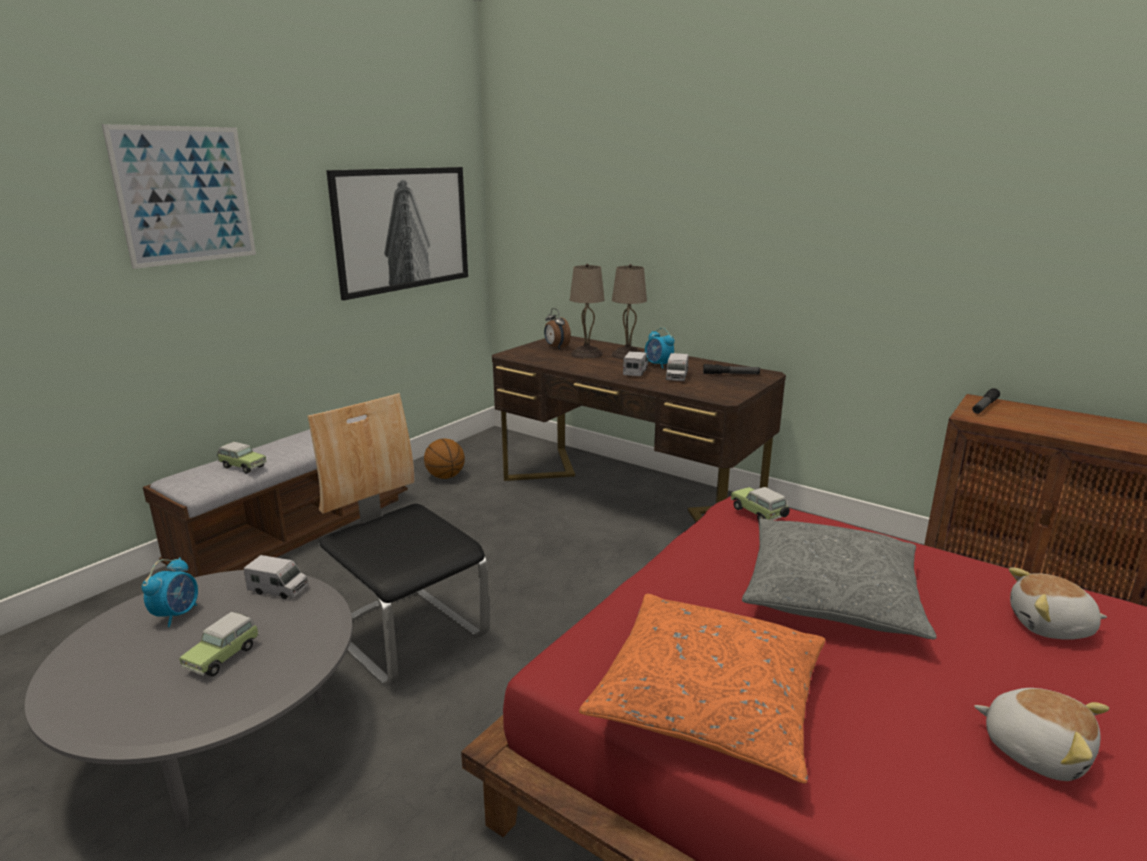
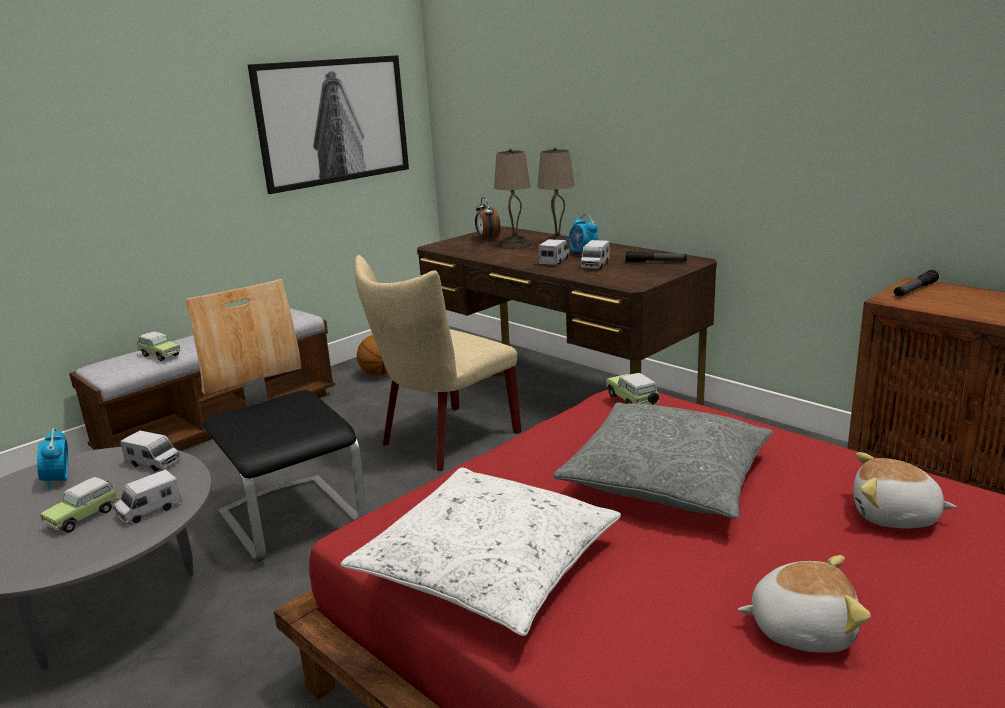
camera: 10 degrees right, 0 degrees up
picture [102,124,256,269] -> none
alarm clock [142,558,198,627] -> alarm clock turned 135 degrees clockwise [37,428,68,490]
orange pillow [579,594,825,783] -> white pillow [340,468,621,636]
plush toy [974,688,1109,781] -> plush toy turned 45 degrees counterclockwise [738,555,871,653]
none -> toy truck [114,469,182,524]
none -> beige chair [355,255,522,471]

